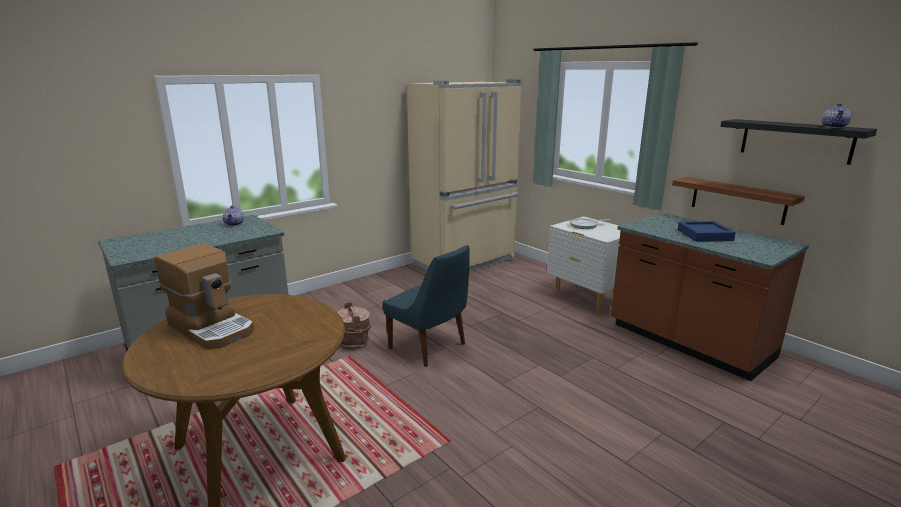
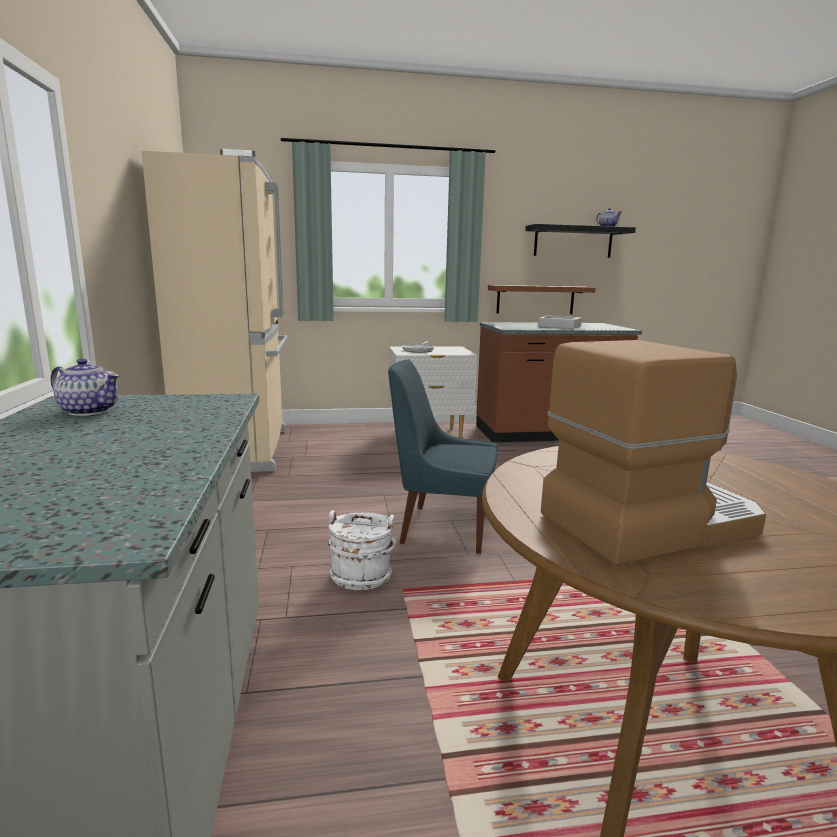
camera: 60 degrees left, 5 degrees down
brown bucket [338,302,371,350] -> white bucket [328,510,396,590]
blue chair [382,245,470,367] -> blue chair turned 150 degrees counterclockwise [388,359,498,554]
blue tray [678,221,736,242] -> grey tray [538,316,582,329]

